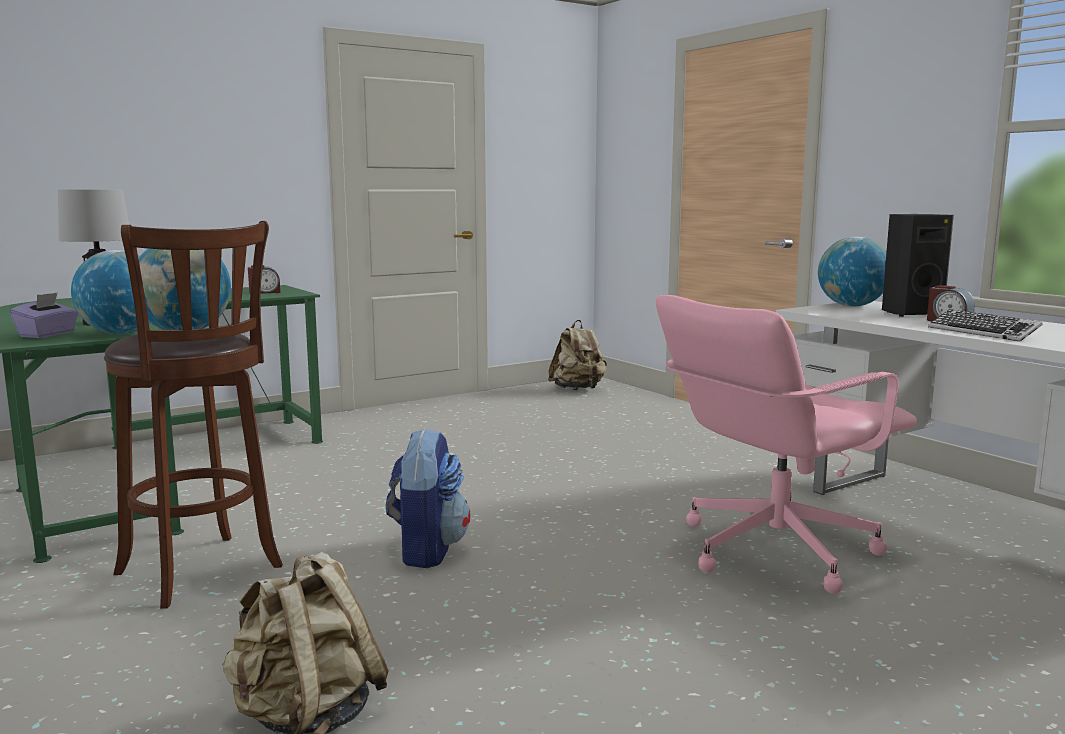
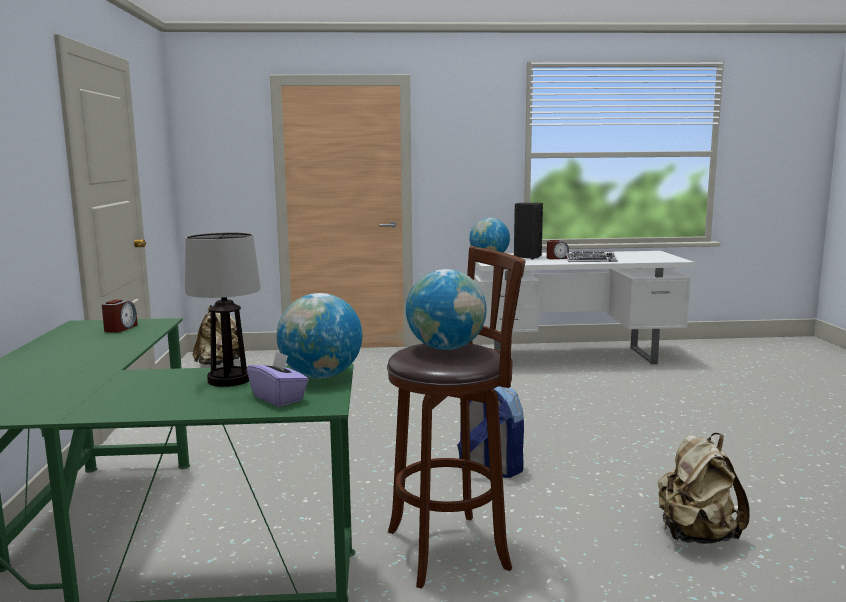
camera: 60 degrees left, 0 degrees up
pink office chair [656,295,917,594] -> none

